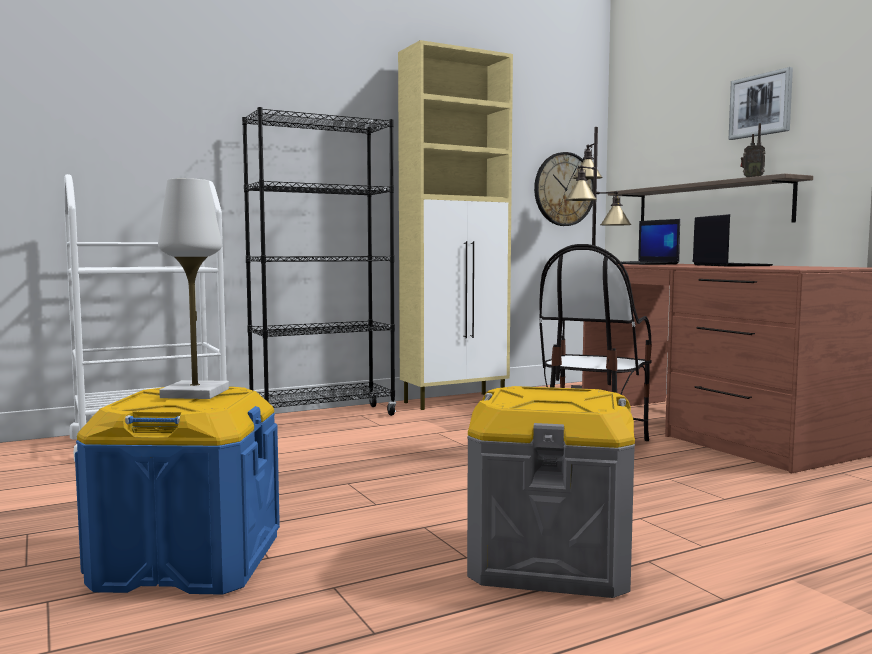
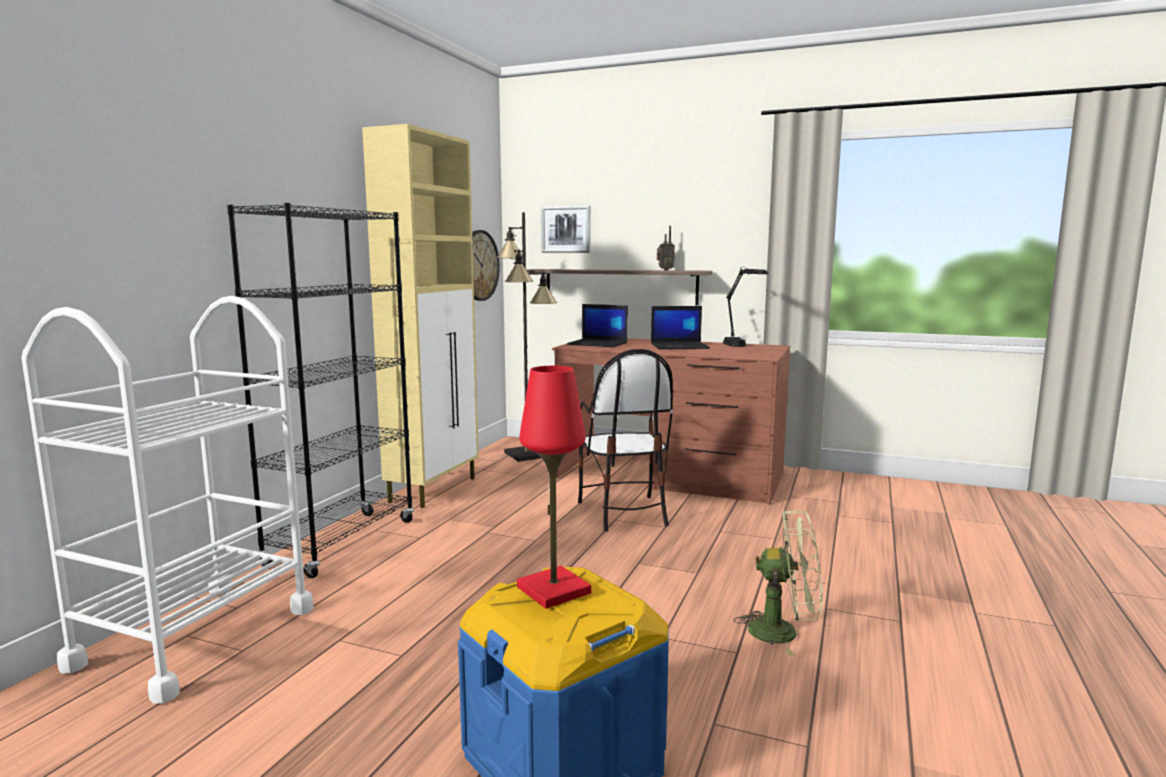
camera: 40 degrees left, 5 degrees up
white table lamp [158,178,229,399] -> red table lamp [517,366,591,609]
grey storage box [467,386,635,598] -> green fan [734,510,823,656]
laptop [693,214,773,266] -> laptop turned 135 degrees clockwise [651,306,710,349]
picture [729,67,793,140] -> picture moved to [541,206,591,253]
none -> black table lamp [723,267,768,347]

